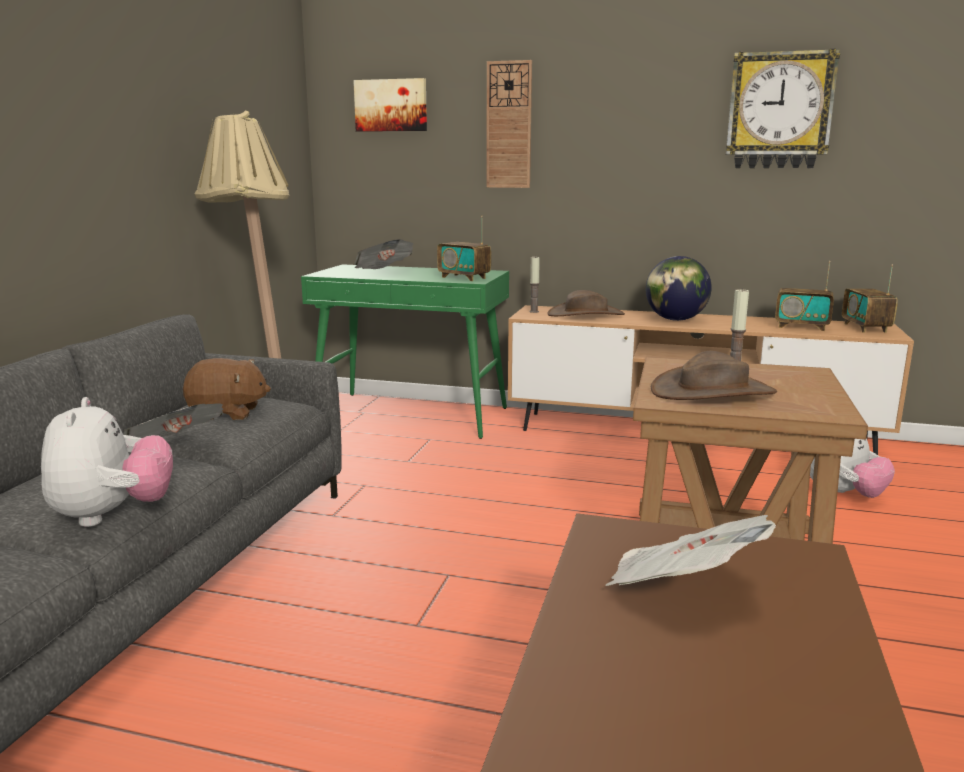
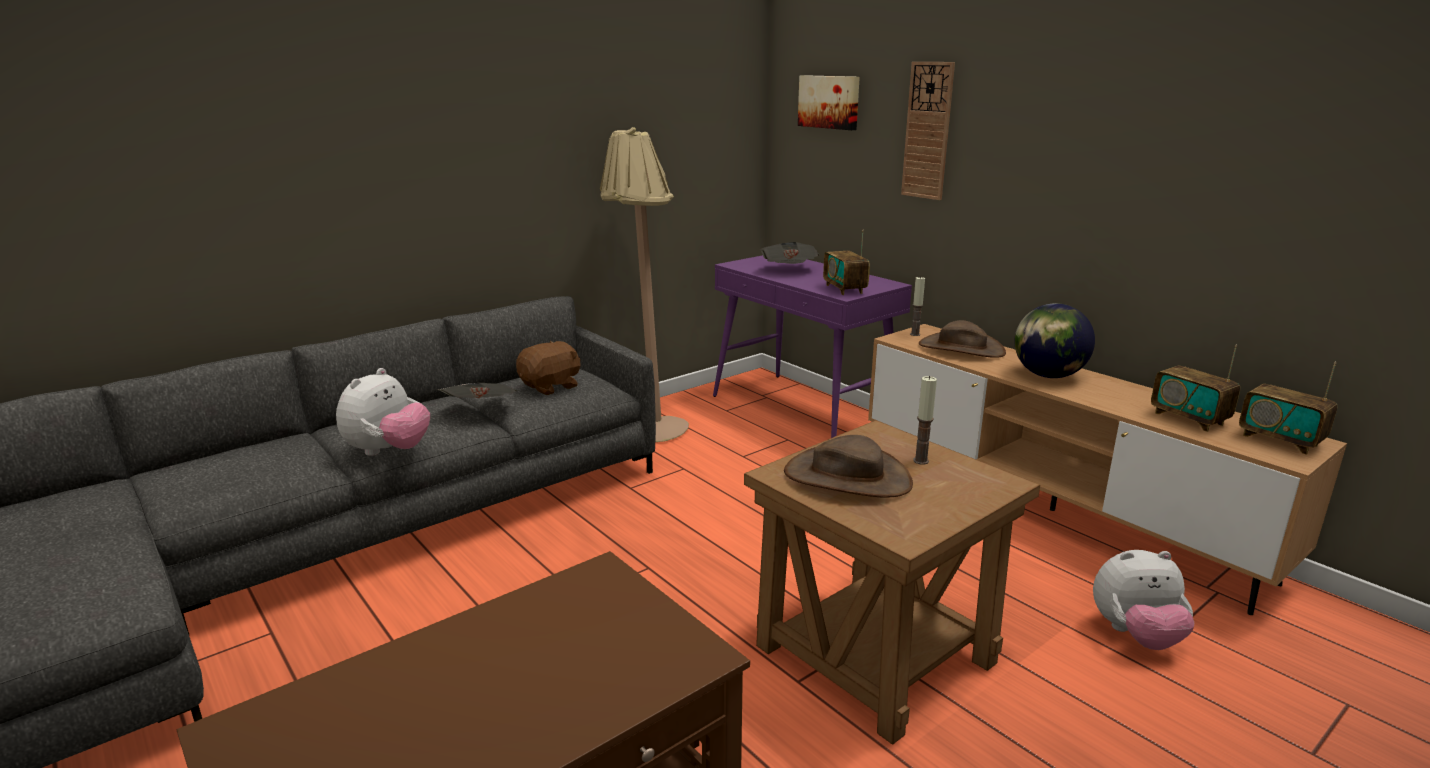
camera: 35 degrees right, 5 degrees up
brown plush toy [183,358,271,420] -> brown plush toy turned 75 degrees counterclockwise [516,341,581,395]
green console table [301,264,509,439] -> purple console table [713,255,912,438]
newspaper [606,515,776,586] -> none
wall clock [726,49,840,168] -> none
radio [842,264,898,333] -> radio turned 75 degrees counterclockwise [1239,362,1337,455]

